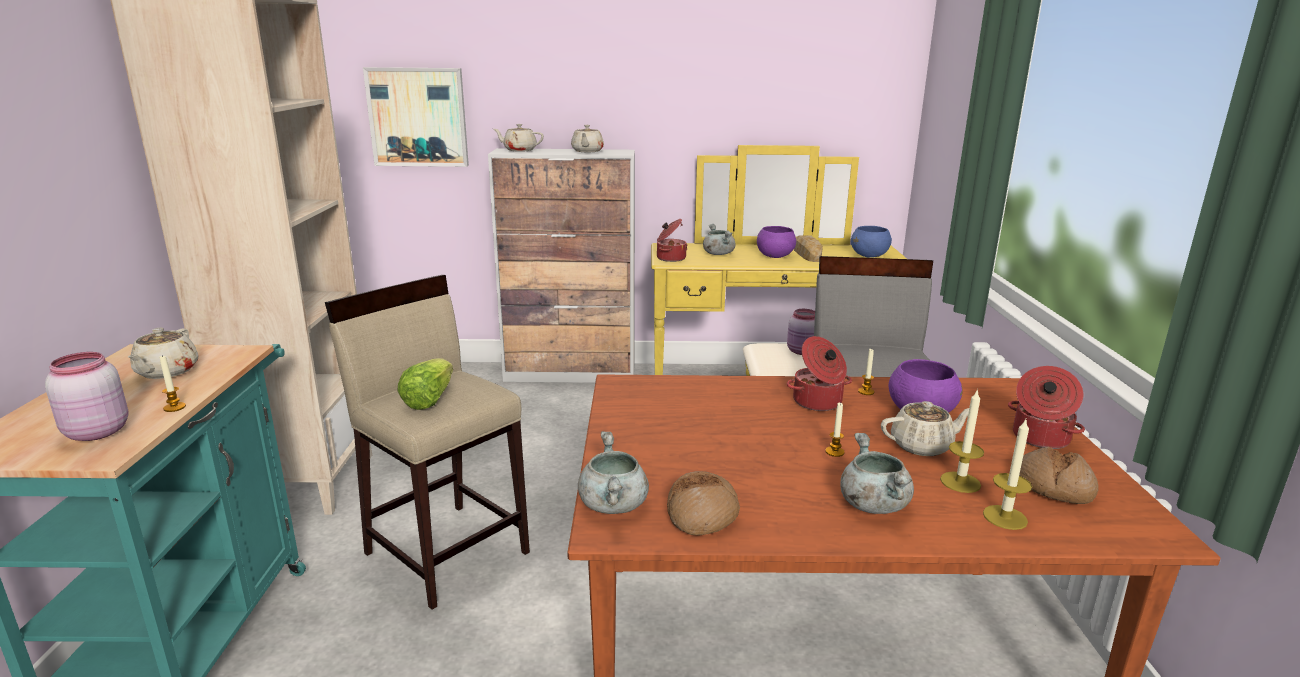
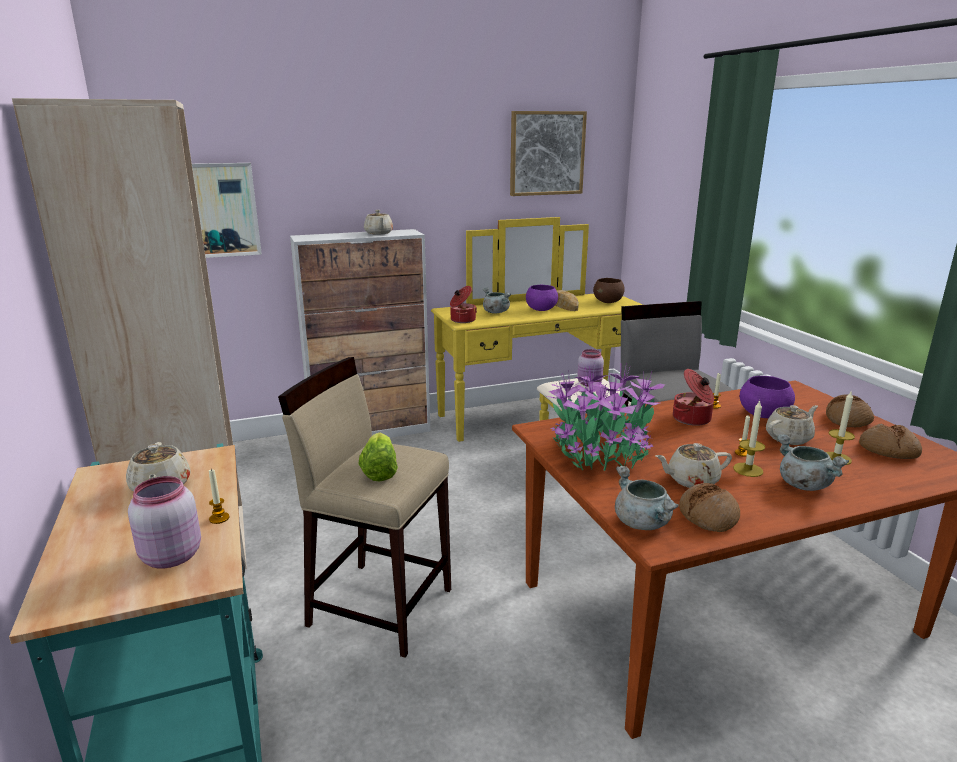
camera: 20 degrees left, 0 degrees up
beige teapot [494,124,544,152] -> beige teapot moved to [655,443,732,488]
blue bowl [851,226,892,258] -> brown bowl [593,278,625,303]
candle [983,419,1032,530] -> candle moved to [733,400,765,477]
cooking pot [1008,366,1085,449] -> bread [826,395,874,427]
none -> picture [510,111,587,196]
none -> potted plant [547,362,665,471]

